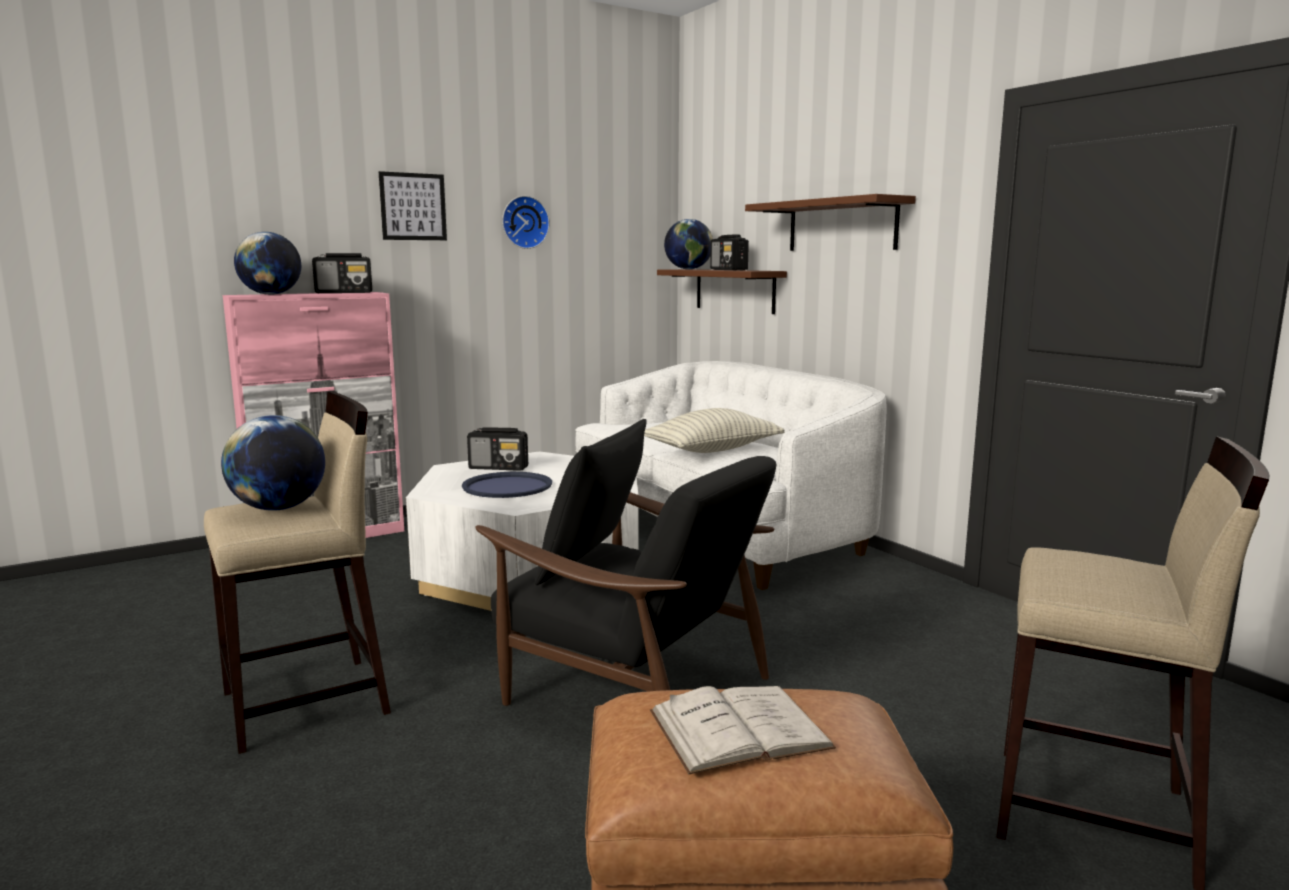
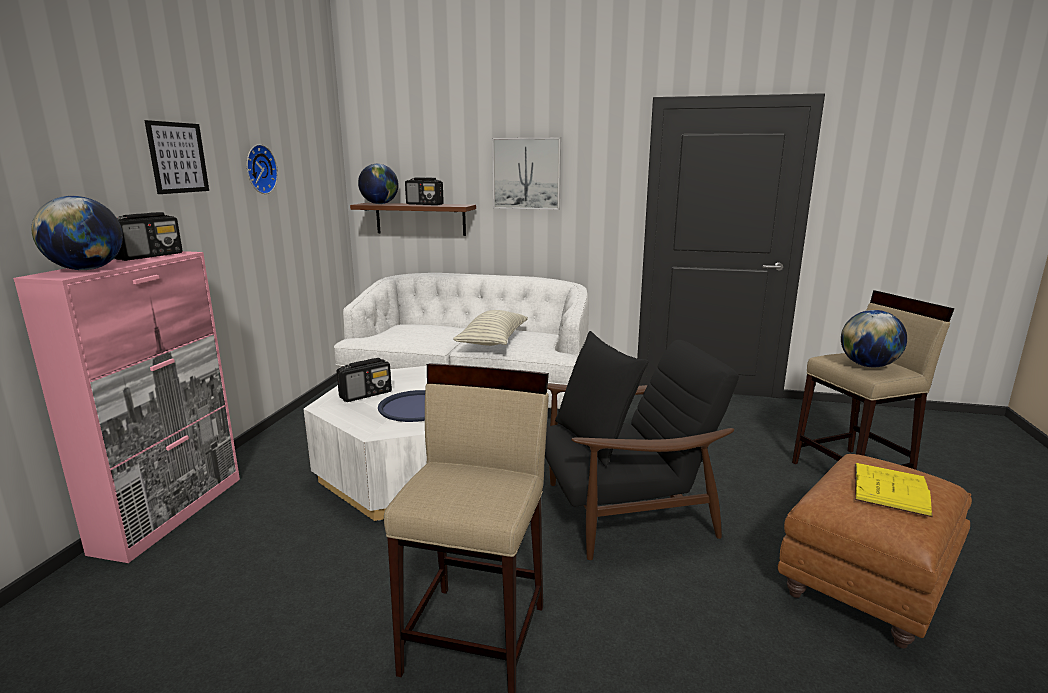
camera: 45 degrees left, 5 degrees up
globe [221,415,325,511] -> globe moved to [841,310,907,367]
white book [650,686,836,774] -> yellow book [855,463,933,517]
brown shelf [745,194,916,251] -> picture [492,137,561,210]

